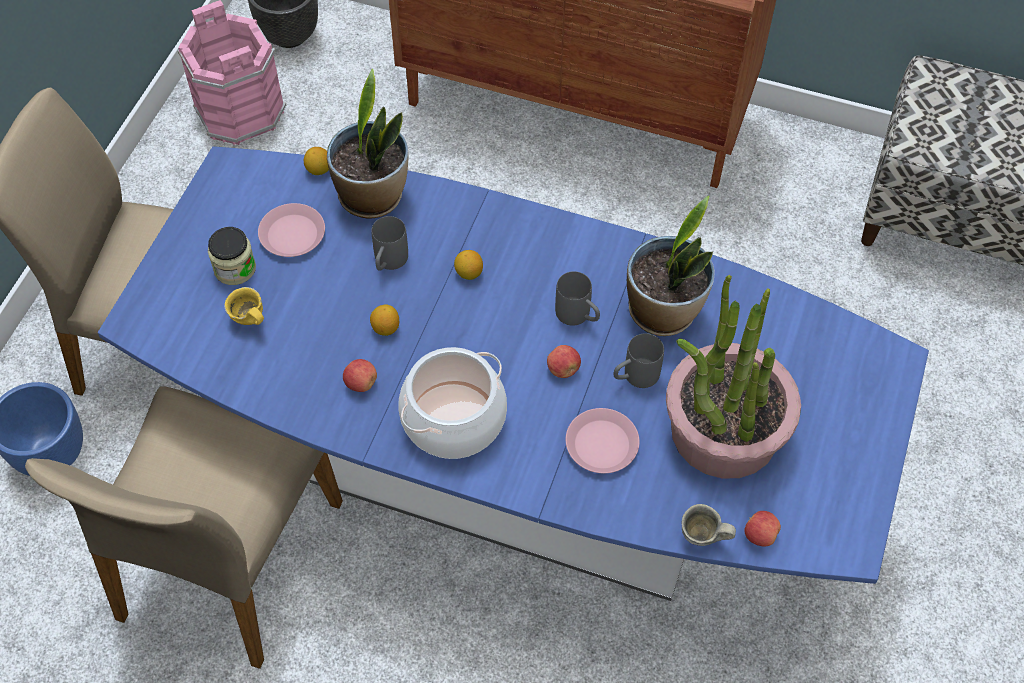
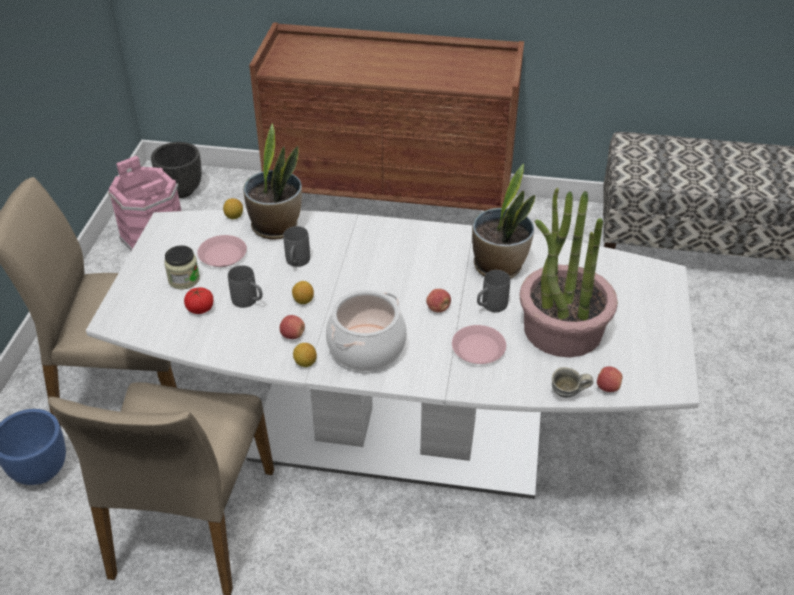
camera: 10 degrees left, 15 degrees down
blue dining table [98,146,929,601] -> white dining table [86,210,700,499]
yellow mug [224,287,264,325] -> tomato [184,287,214,314]
lemon [454,250,483,280] -> lemon moved to [293,343,317,367]
grey mug [555,271,600,326] -> grey mug moved to [228,265,263,308]

